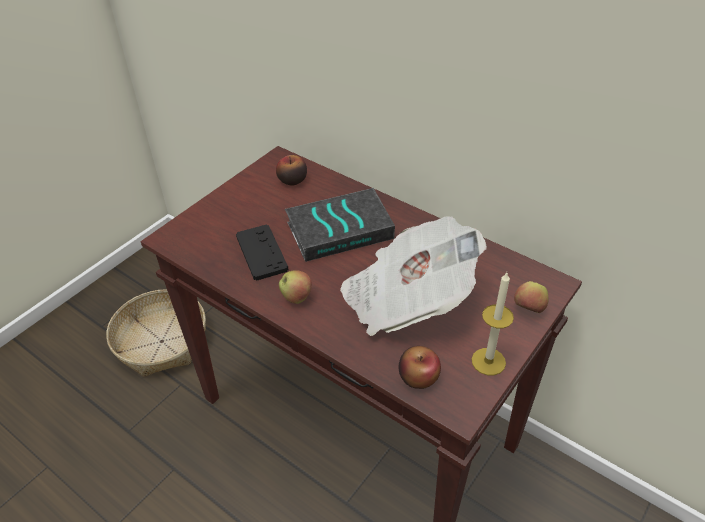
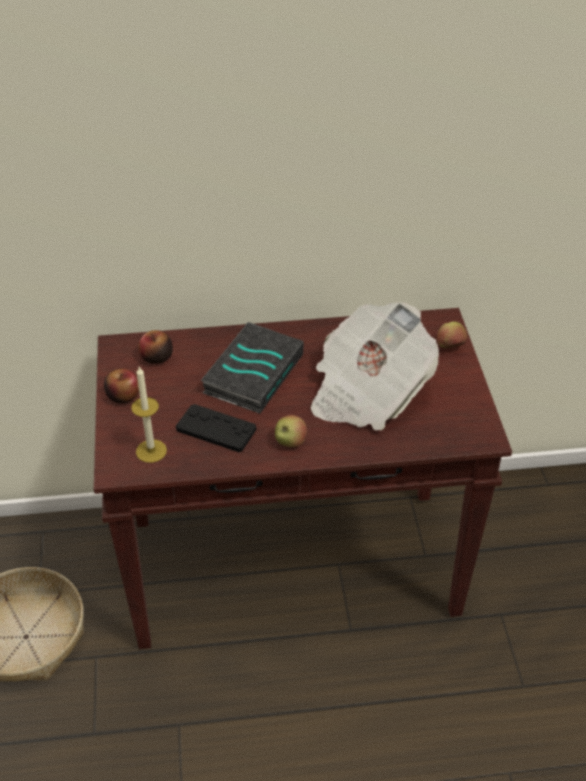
camera: 45 degrees left, 0 degrees up
apple [398,346,441,389] -> apple moved to [104,369,139,404]
candle [472,273,514,375] -> candle moved to [131,367,167,463]

